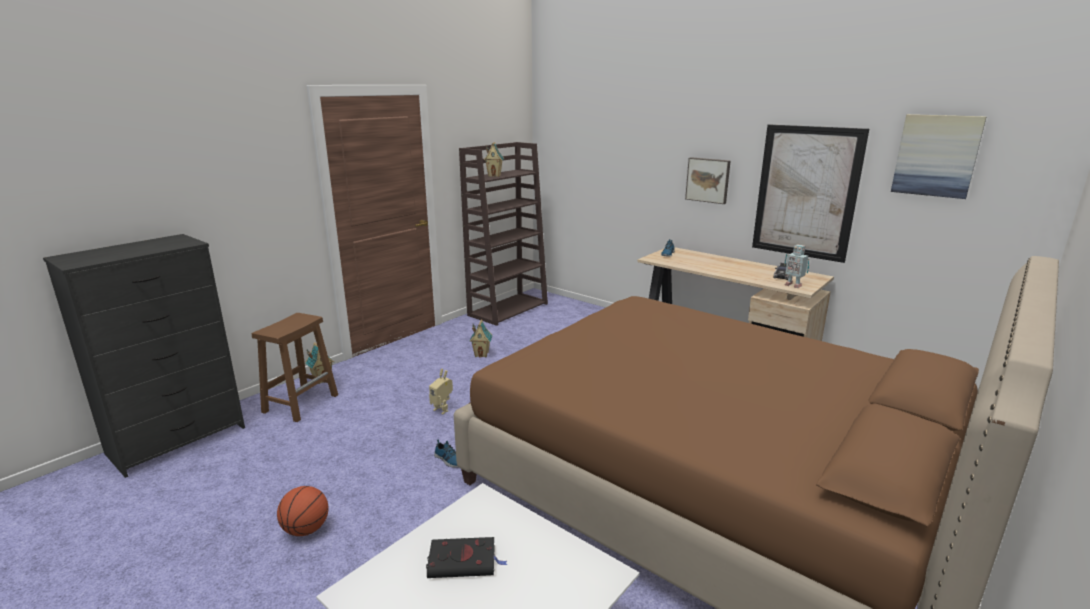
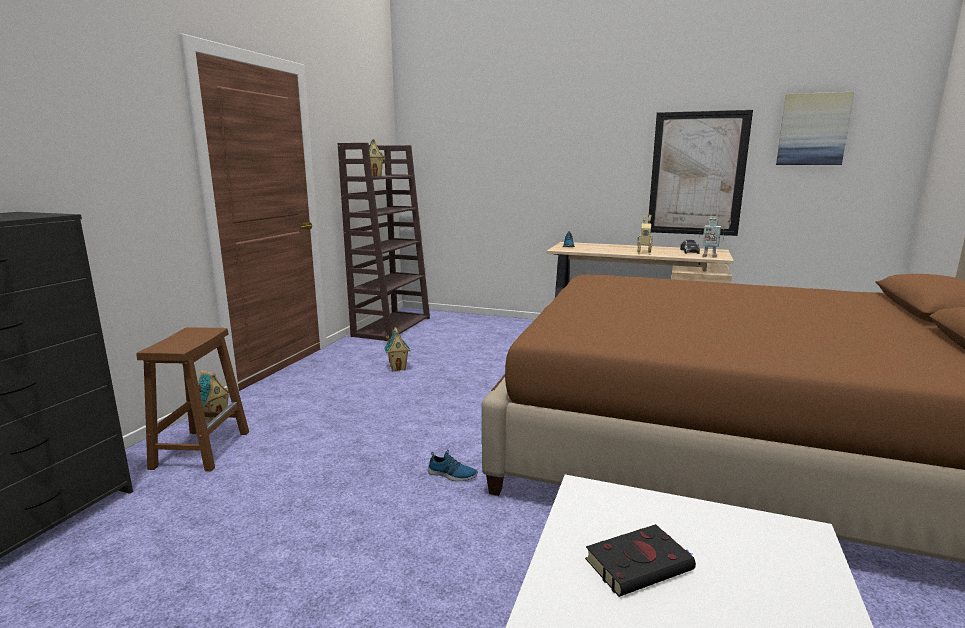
camera: 20 degrees left, 5 degrees down
basketball [277,486,328,536] -> none
toy robot [429,369,453,415] -> toy robot moved to [637,215,653,255]
picture [685,157,731,204] -> none

